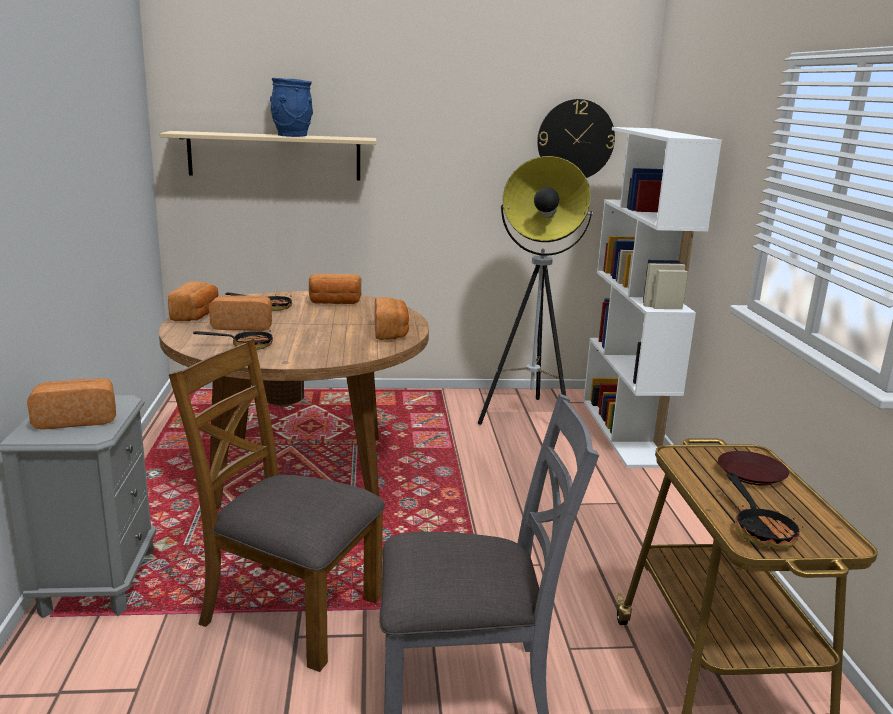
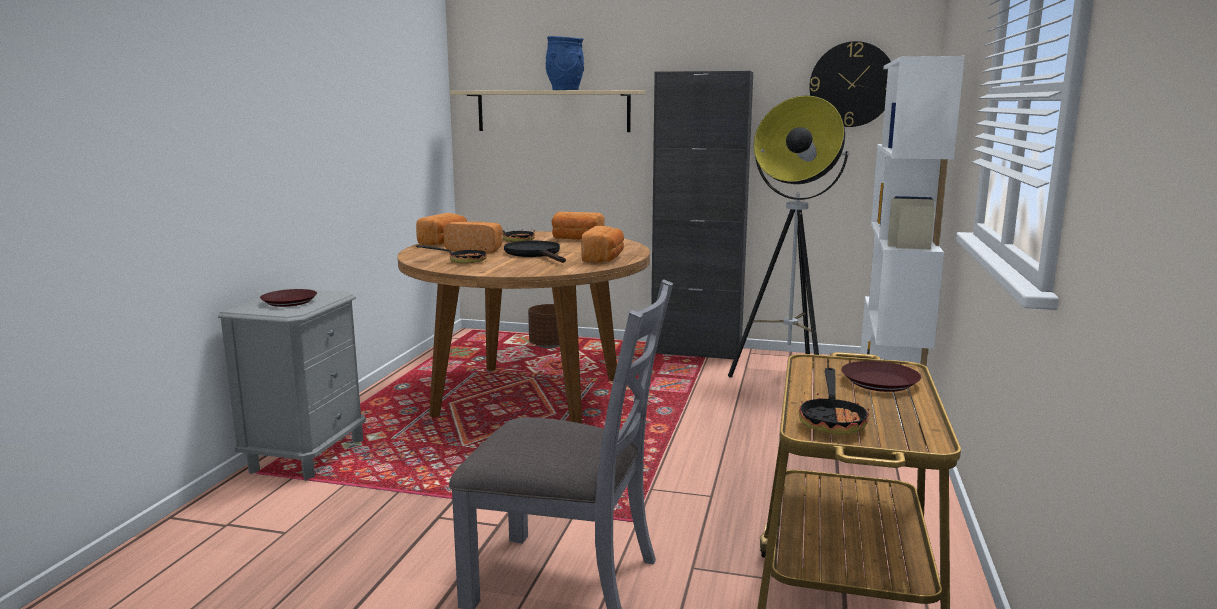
camera: 20 degrees right, 5 degrees down
bread [27,378,116,430] -> brown plate [260,289,317,307]
brown chair [169,339,385,672] -> none
none -> black frying pan [504,241,566,263]
none -> black cabinet [651,71,753,359]

